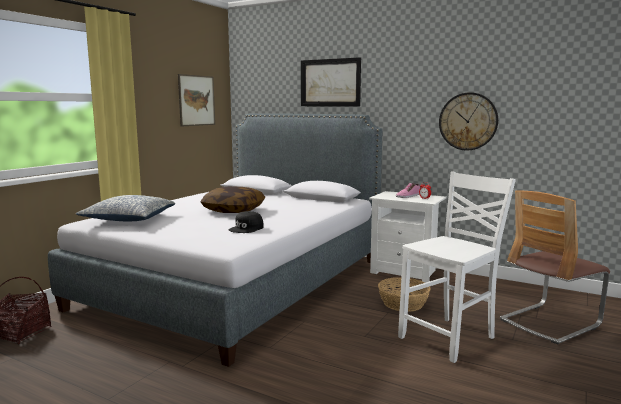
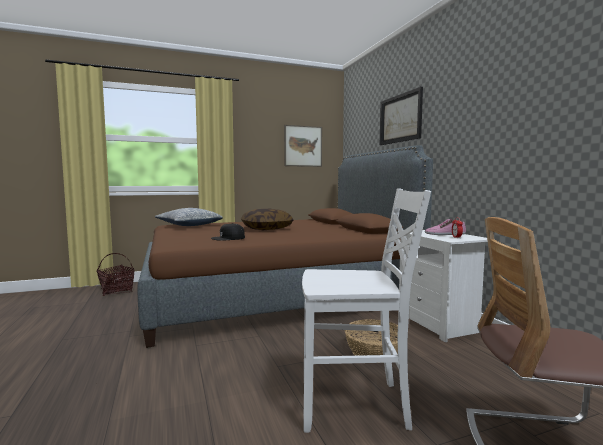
camera: 40 degrees right, 5 degrees down
grey bed [48,113,383,367] -> brown bed [137,145,433,348]
wall clock [439,92,498,150] -> none

